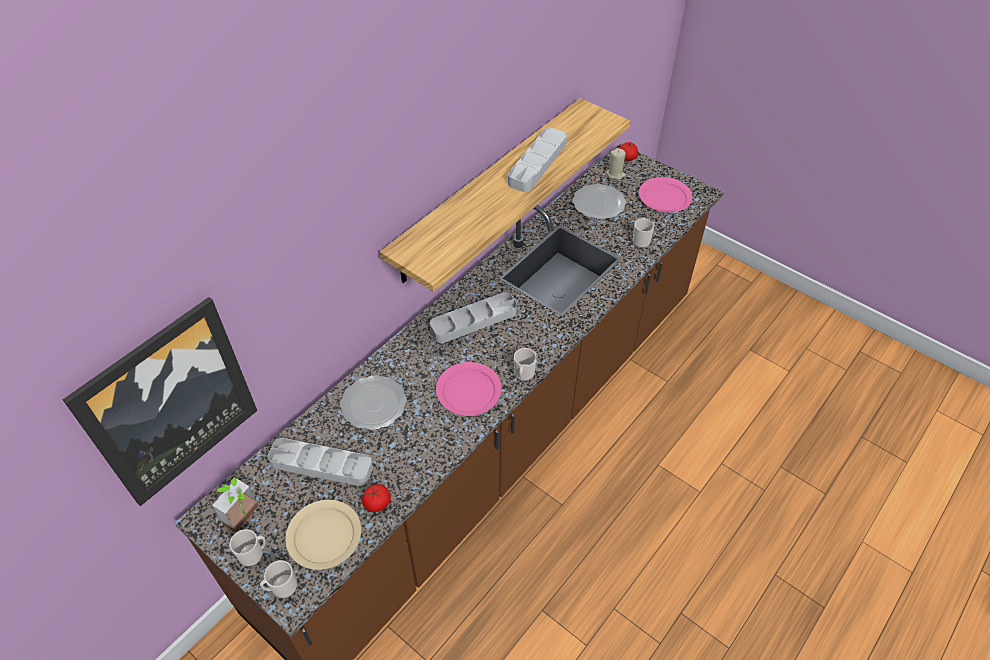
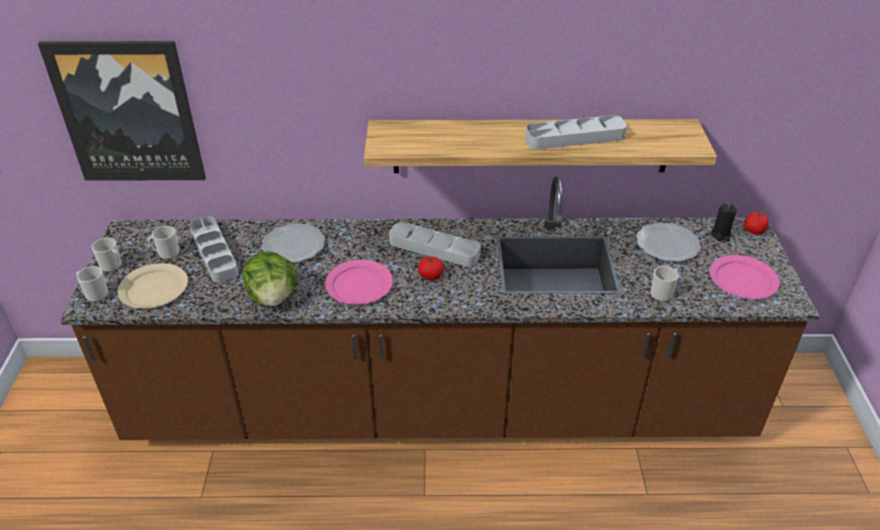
camera: 50 degrees right, 10 degrees down
potted plant [212,477,259,532] -> none
tomato [362,484,391,512] -> tomato moved to [418,256,444,280]
mug [514,348,537,381] -> mug moved to [148,226,180,259]
beige candle [606,148,626,180] -> black candle [710,204,737,242]
none -> lettuce [243,251,297,306]

